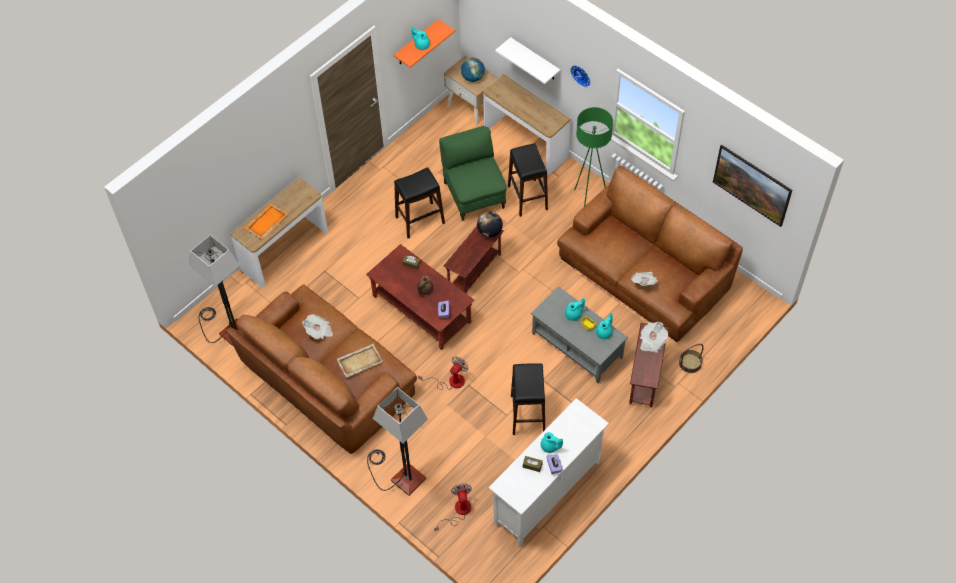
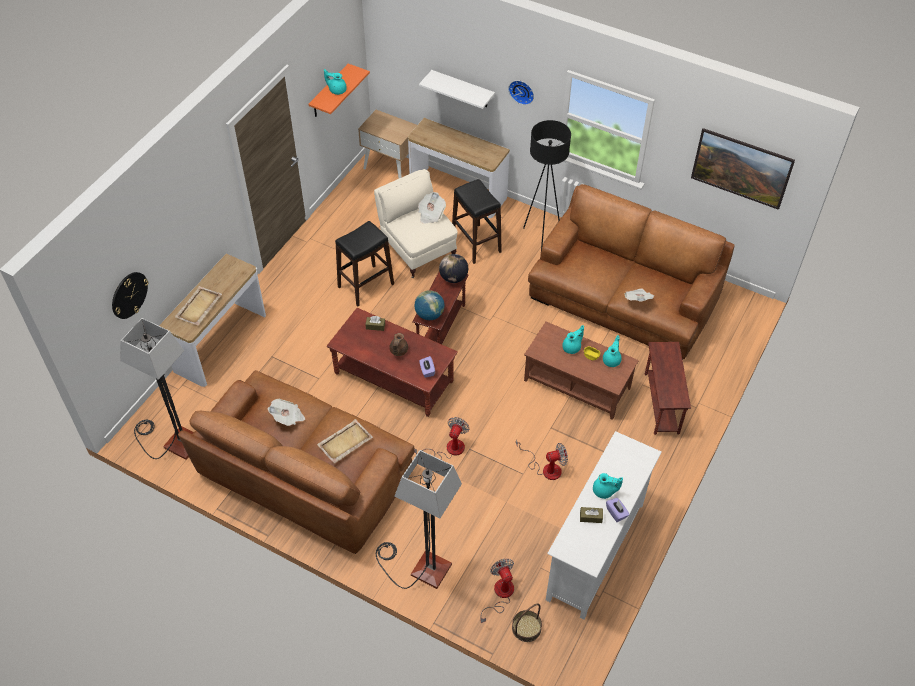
camera: 15 degrees left, 5 degrees down
orange tray [245,204,288,239] -> beige tray [175,286,222,326]
green armchair [439,126,507,221] -> beige armchair [374,169,458,278]
globe [461,58,485,82] -> globe moved to [414,290,444,320]
black stool [511,363,545,435] -> fan [516,440,568,480]
grey coffee table [531,286,628,383] -> brown coffee table [524,322,639,420]
green floor lamp [574,107,613,207] -> black floor lamp [523,120,571,250]
newspaper [640,322,668,353] -> newspaper moved to [418,192,446,224]
basket [679,344,704,373] -> basket moved to [512,603,542,642]
none -> wall clock [112,272,148,319]

